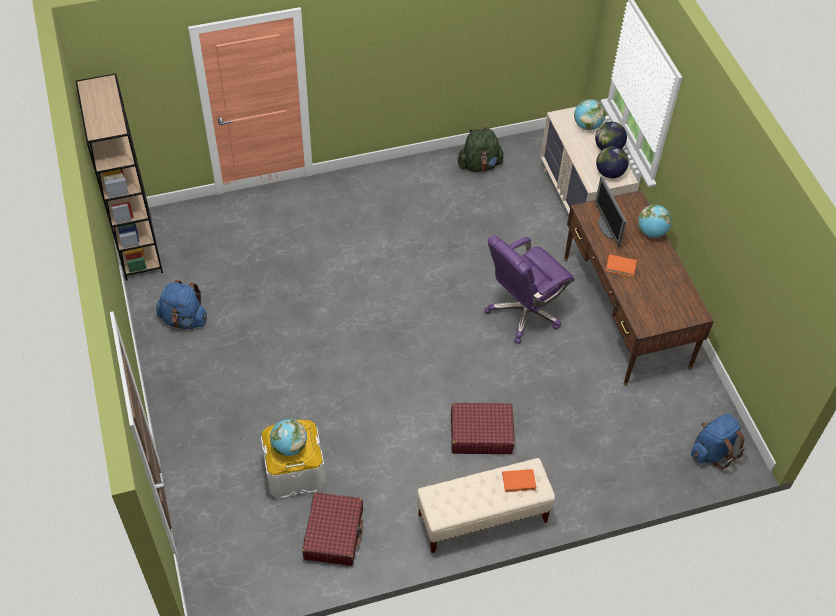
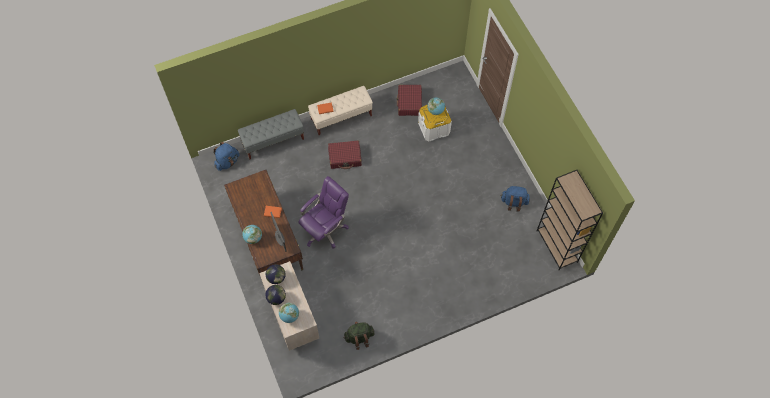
camera: 175 degrees right, 10 degrees up
none -> grey bench [238,109,304,160]

